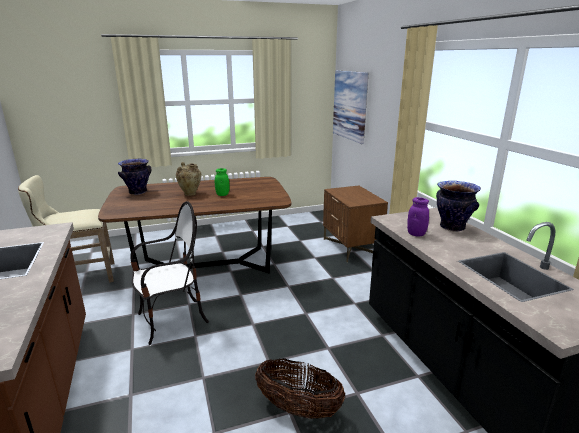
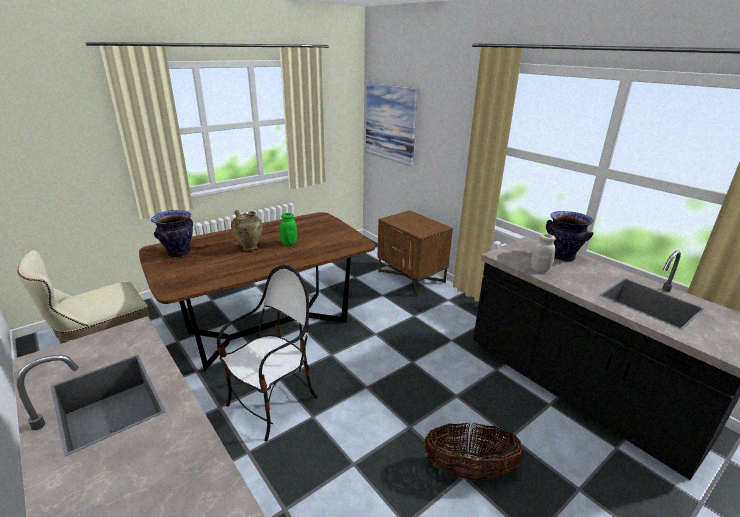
camera: 20 degrees left, 5 degrees up
purple jar [407,197,429,236] -> white jar [531,234,556,273]

